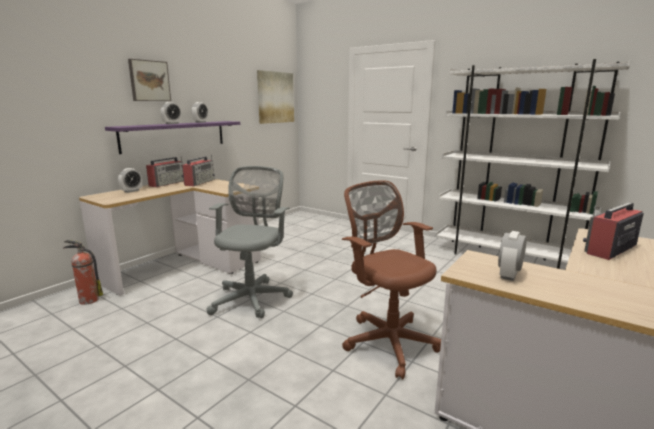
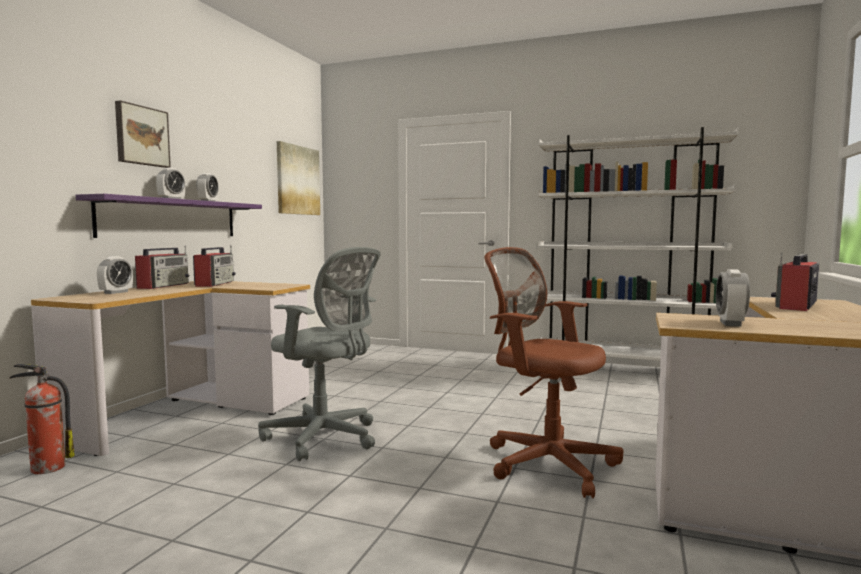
camera: 15 degrees left, 10 degrees down
grey office chair [206,166,293,318] -> grey office chair turned 120 degrees clockwise [258,247,381,461]

